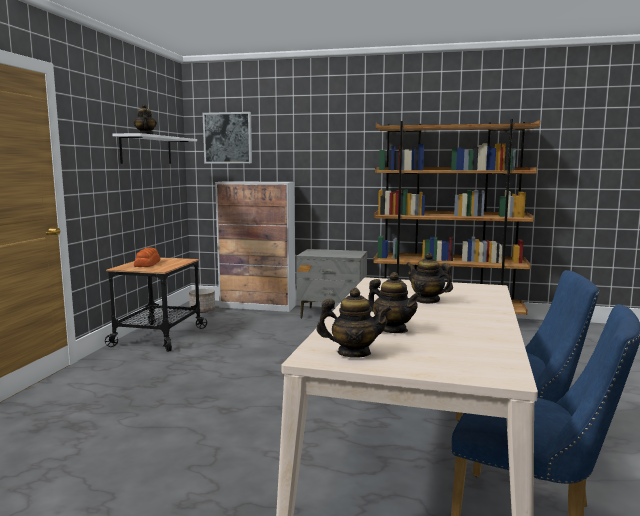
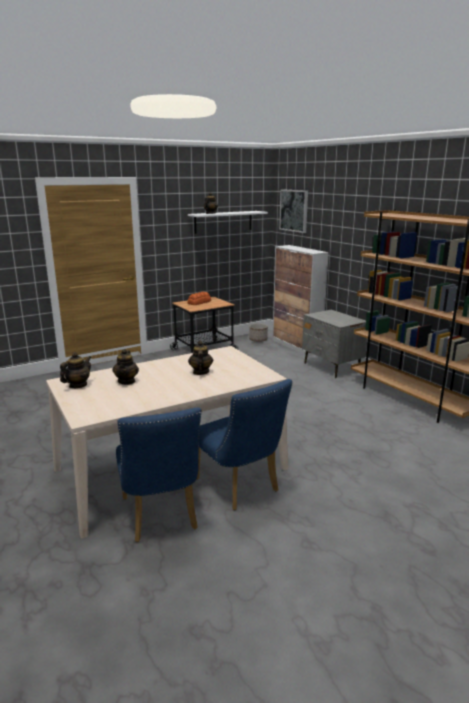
camera: 45 degrees right, 10 degrees up
teapot [316,288,392,358] -> teapot turned 105 degrees counterclockwise [60,352,92,388]

